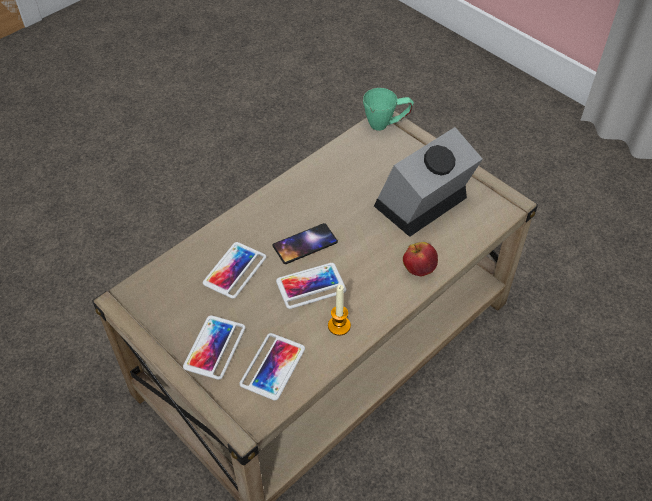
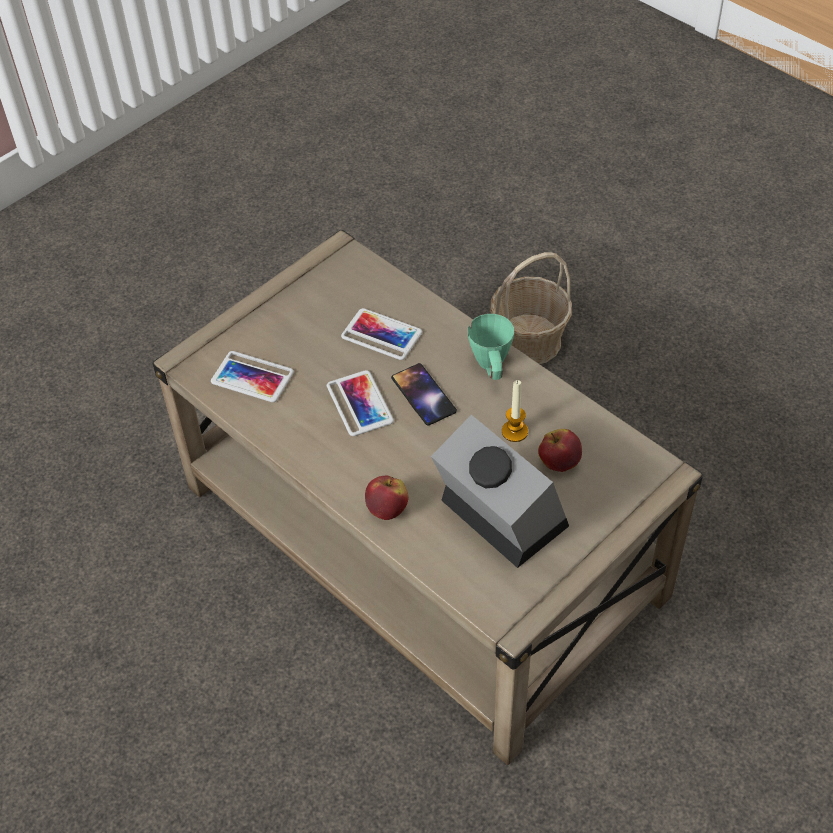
camera: 90 degrees right, 0 degrees up
phone [183,315,246,380] -> none
candle [328,285,351,336] -> candle moved to [502,380,528,442]
green mug [363,88,414,131] -> green mug moved to [468,314,514,380]
none -> basket [490,252,572,364]
none -> apple [538,429,582,472]

